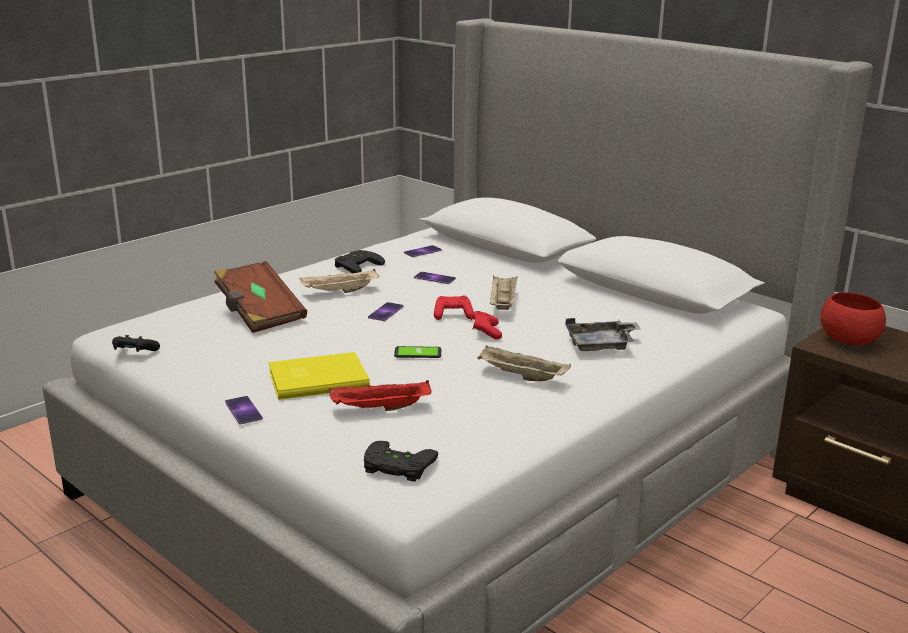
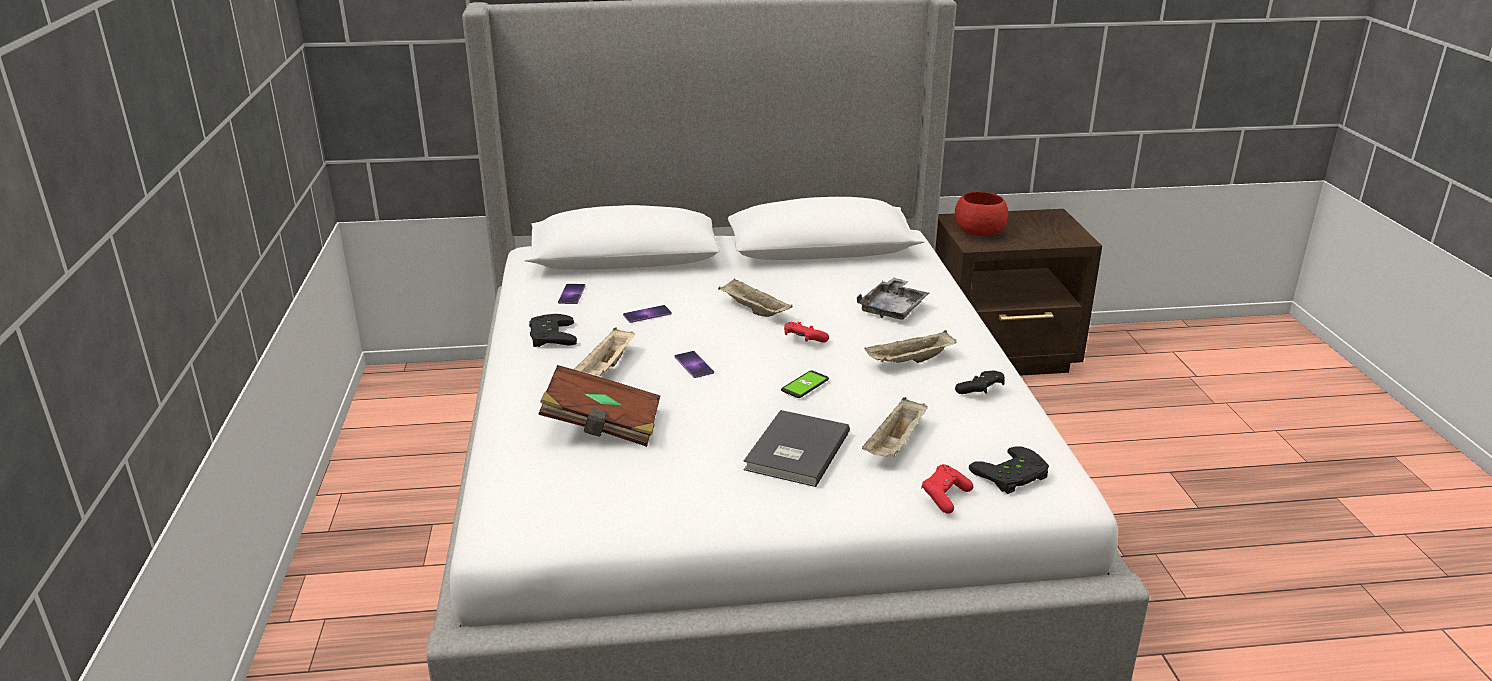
camera: 50 degrees left, 5 degrees up
black game controller [112,335,160,352] -> black game controller moved to [955,371,1005,394]
phone [225,396,263,425] -> none
yellow book [269,352,370,400] -> grey book [744,410,850,487]
red tray [329,380,432,411] -> beige tray [862,397,928,457]
red game controller [434,295,474,320] -> red game controller moved to [921,464,973,514]

